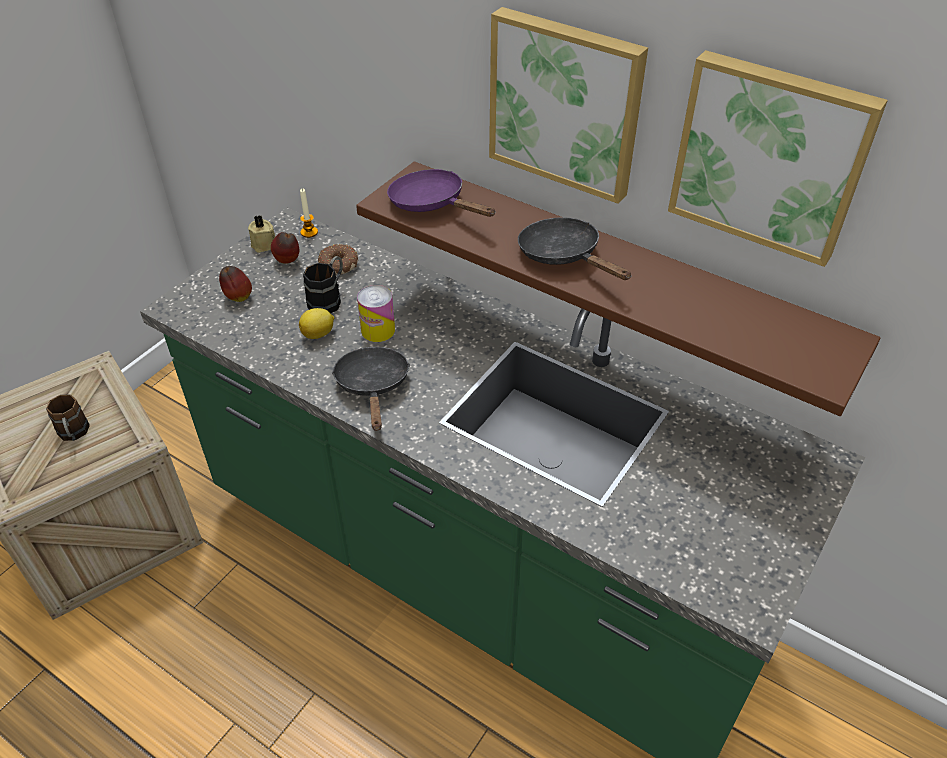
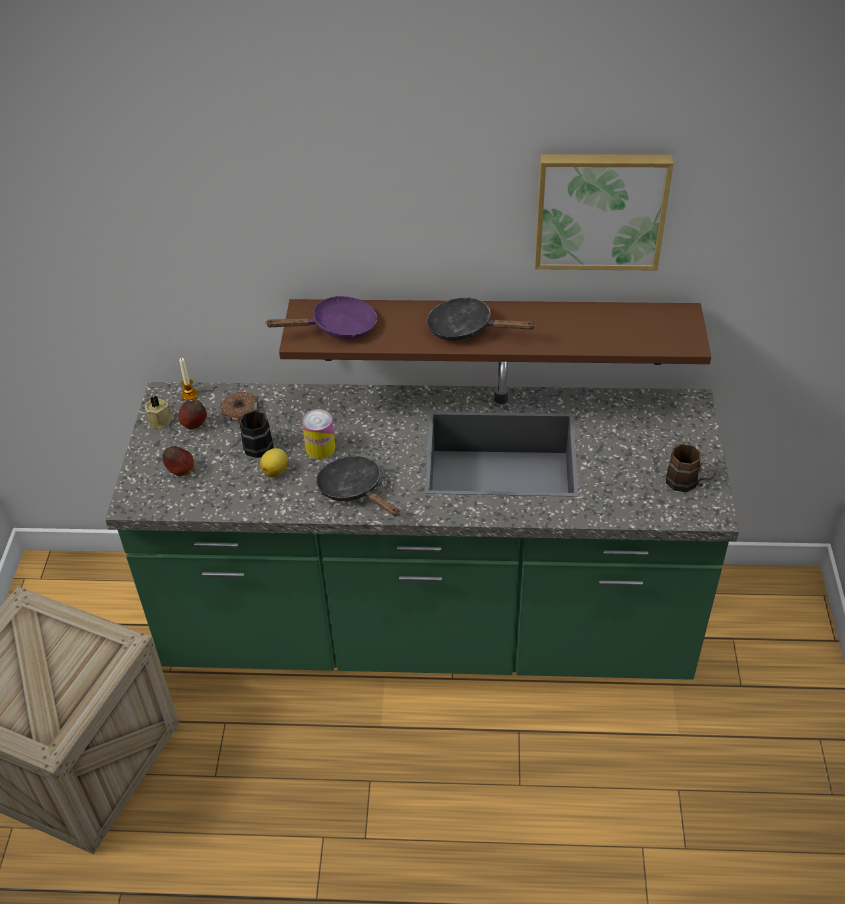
camera: 30 degrees left, 0 degrees up
brown mug [46,395,90,441] -> brown mug moved to [666,444,716,492]
purple frying pan [387,169,496,217] -> purple frying pan turned 150 degrees clockwise [266,296,377,339]
picture [489,7,648,204] -> none

